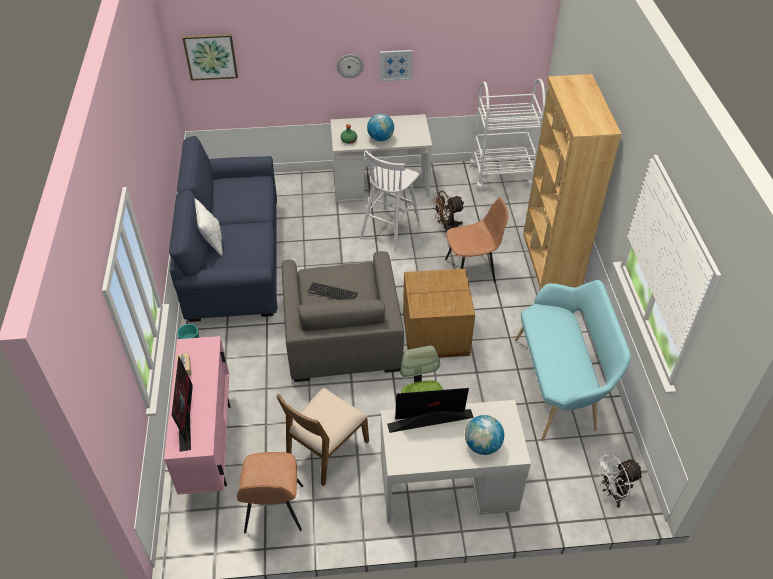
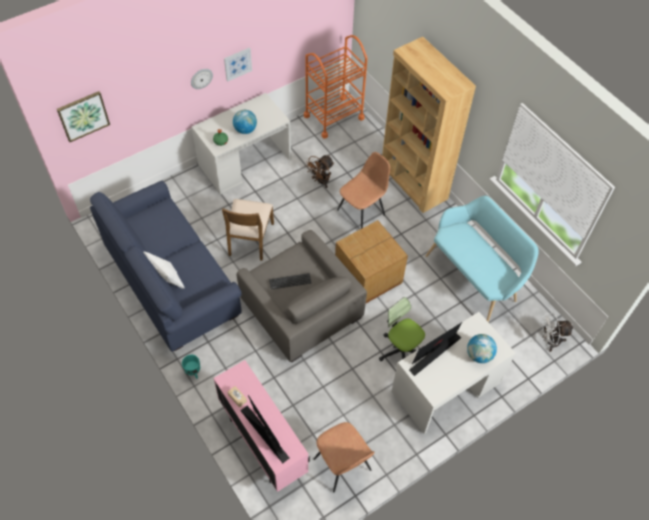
camera: 30 degrees left, 10 degrees up
brown chair [276,388,369,486] -> brown chair moved to [222,199,274,261]
white stool [360,150,420,252] -> none
white cart [470,79,546,191] -> orange cart [304,35,368,139]
white fan [596,454,643,508] -> white fan turned 45 degrees clockwise [541,313,573,352]

